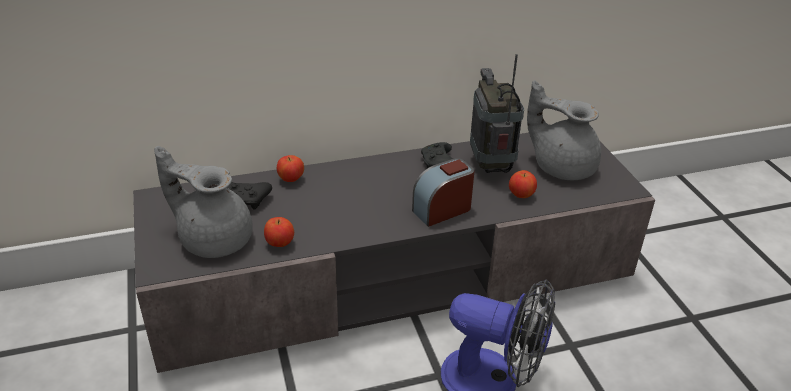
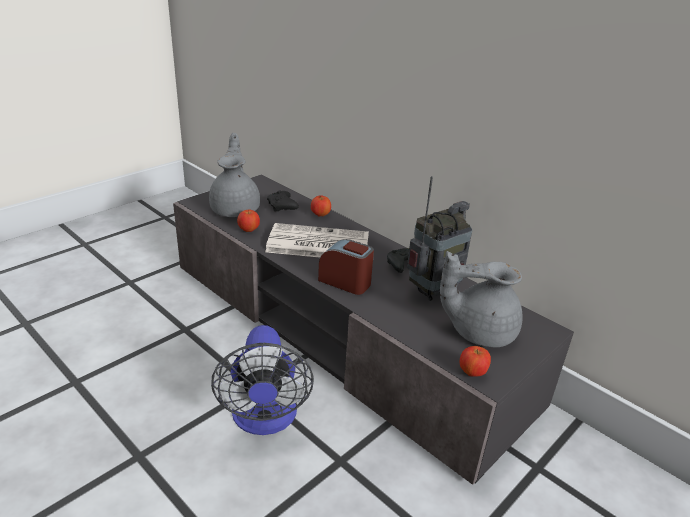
camera: 60 degrees right, 5 degrees down
apple [509,170,537,198] -> apple moved to [460,346,491,377]
grey teapot [527,80,601,180] -> grey teapot turned 90 degrees counterclockwise [440,251,523,347]
none -> newspaper [265,223,369,258]

